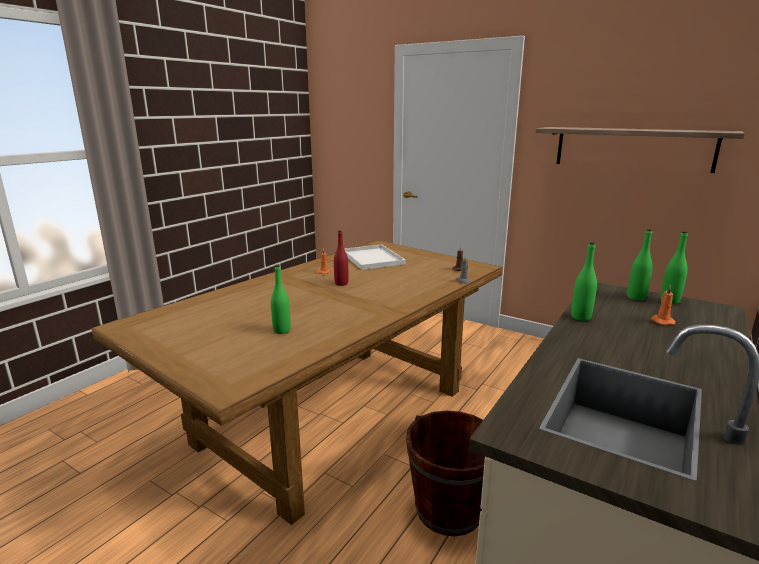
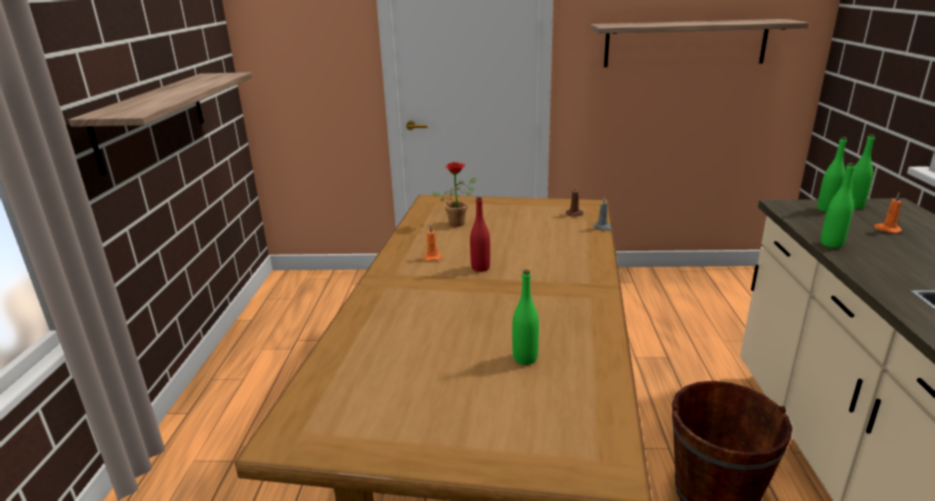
camera: 30 degrees left, 5 degrees up
white tray [344,245,406,270] -> potted plant [433,162,477,227]
none -> shelf [69,72,252,175]

